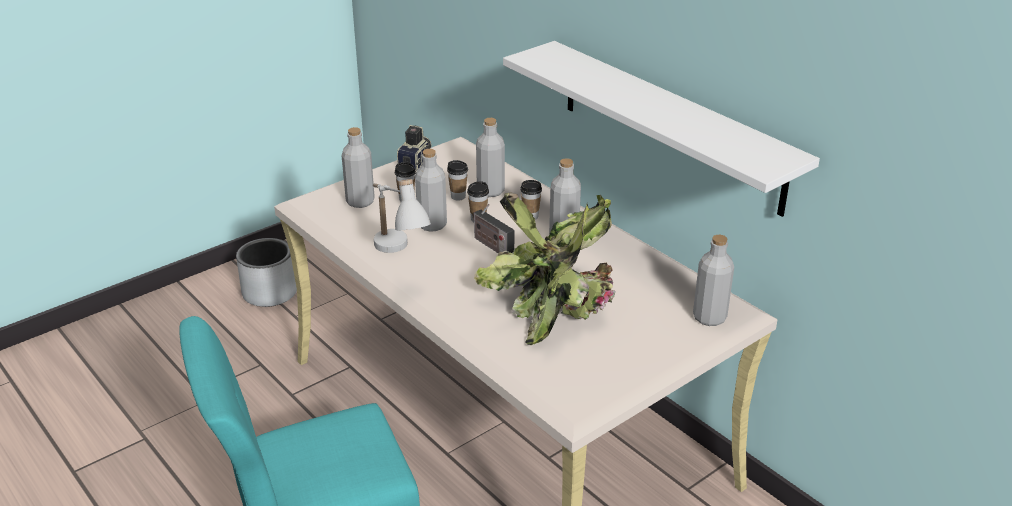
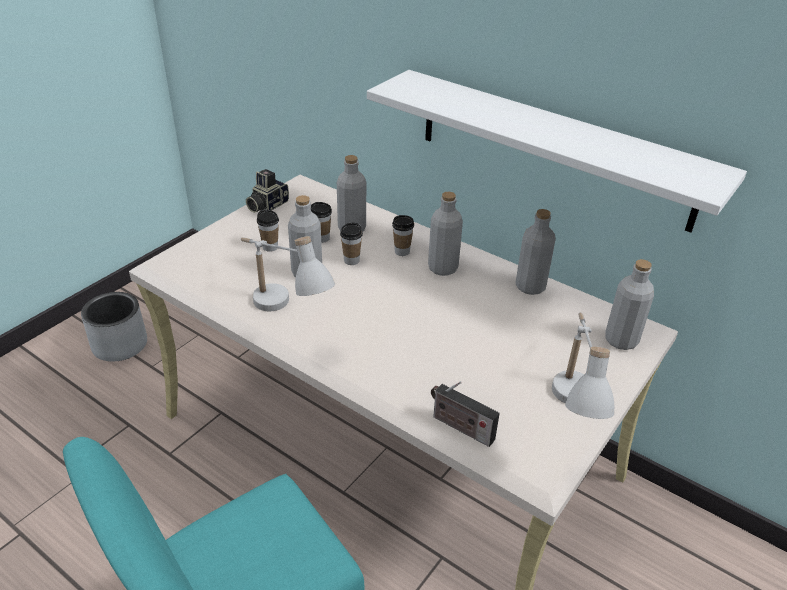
camera: 15 degrees left, 5 degrees up
grey bottle [342,127,375,208] -> grey bottle moved to [515,209,556,295]
camera [397,125,431,170] -> camera turned 150 degrees counterclockwise [246,169,289,213]
radio [472,203,514,254] -> radio moved to [431,381,500,447]
potted plant [474,192,615,345] -> none
none -> white table lamp [552,312,614,419]

